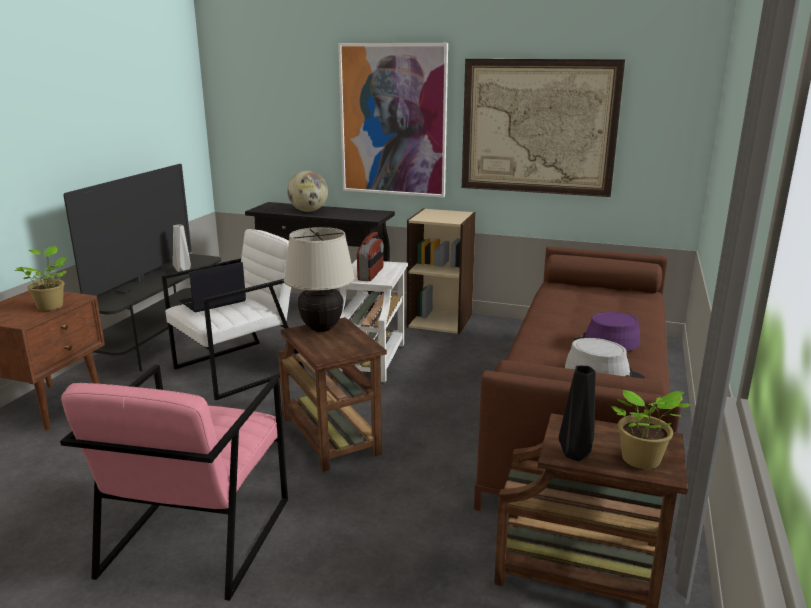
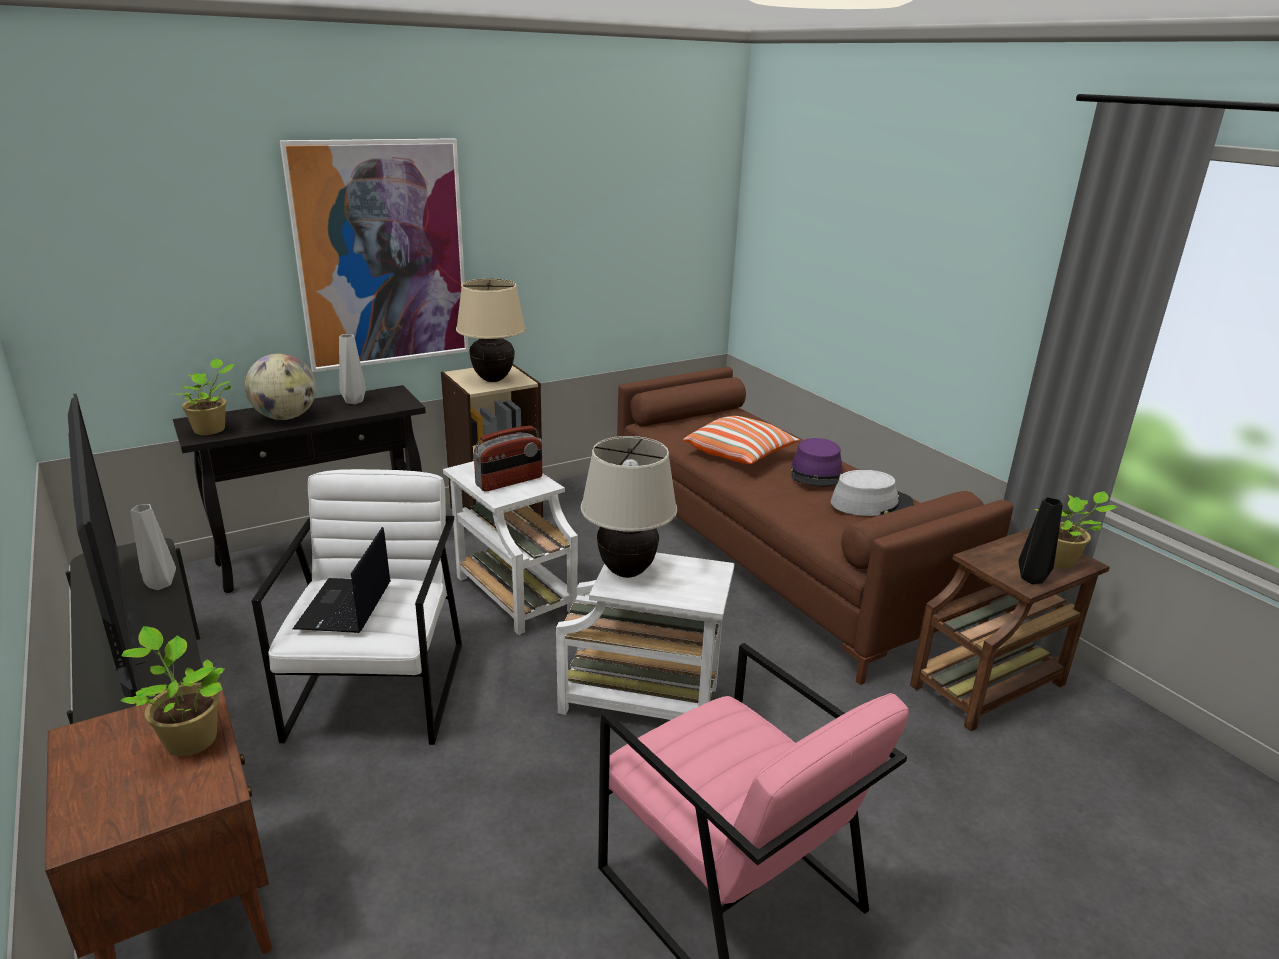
camera: 50 degrees left, 5 degrees up
brown side table [278,317,387,472] -> white side table [556,553,735,720]
radio [357,232,384,281] -> radio turned 90 degrees clockwise [473,426,542,491]
picture [462,59,625,197] -> none
none -> potted plant [169,358,235,435]
none -> grey vase [339,334,366,404]
none -> beige table lamp [456,278,526,382]
none -> pillow [683,416,800,464]

